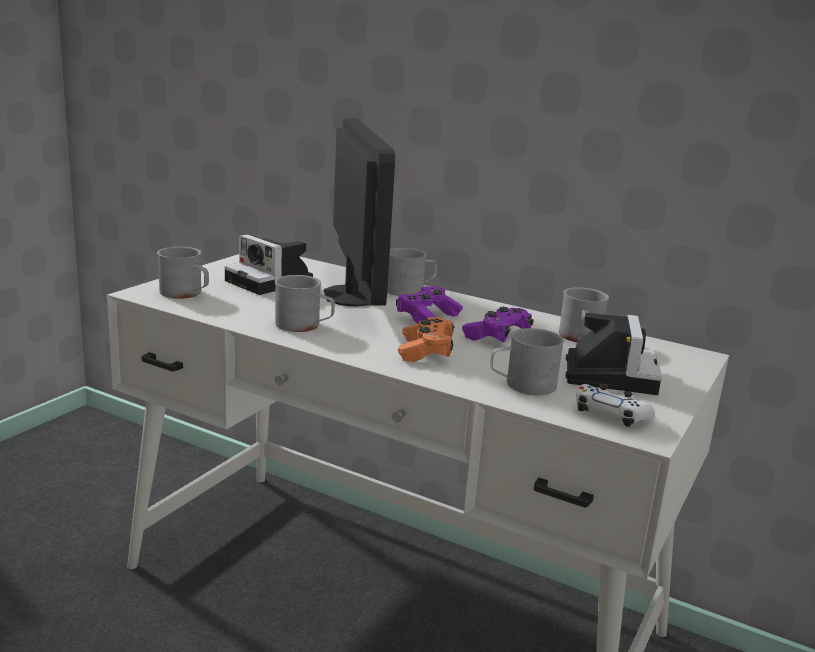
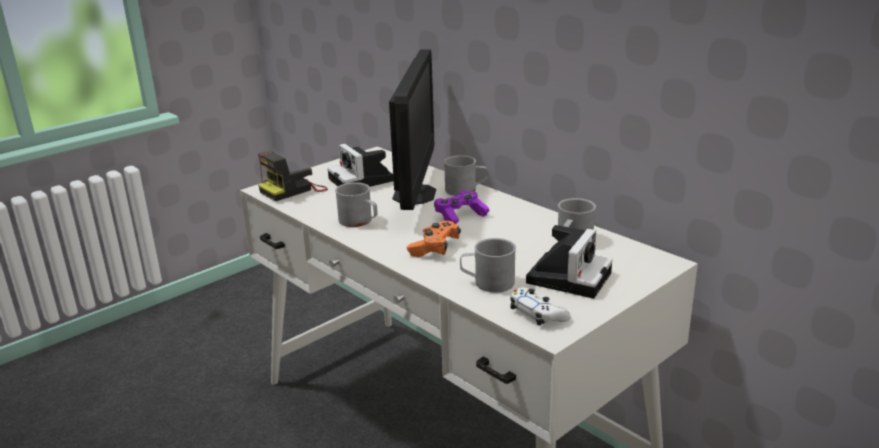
camera: 20 degrees right, 5 degrees up
grey mug [157,247,209,299] -> camera [258,151,328,201]
purple game controller [462,307,534,342] -> none

